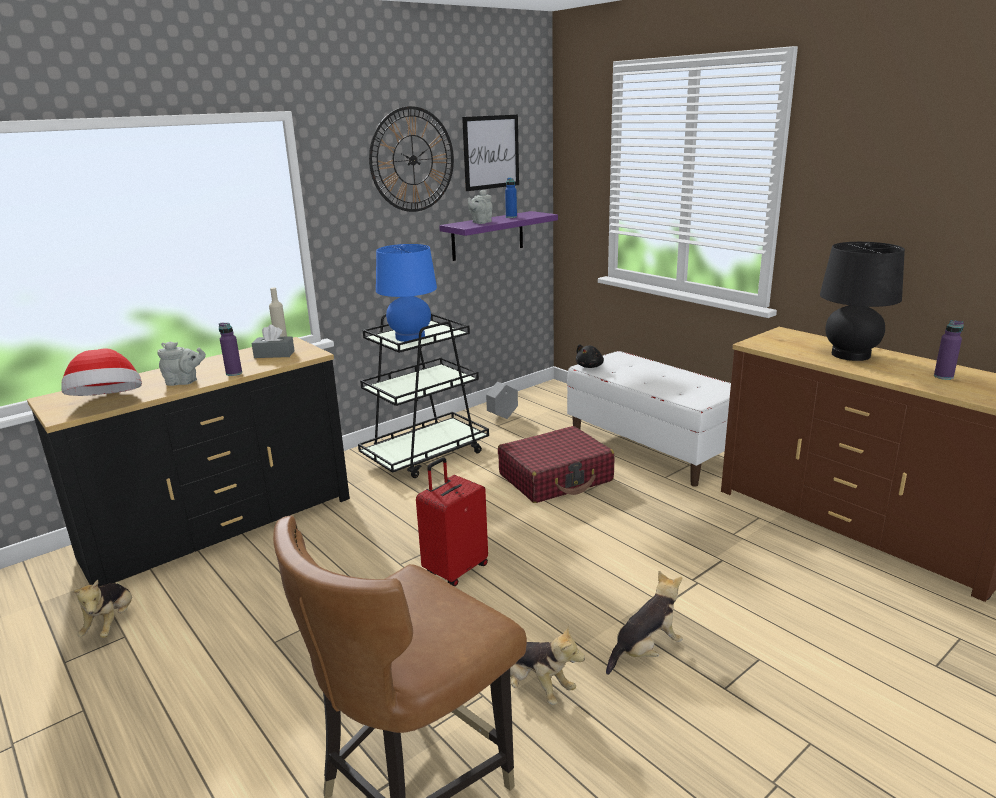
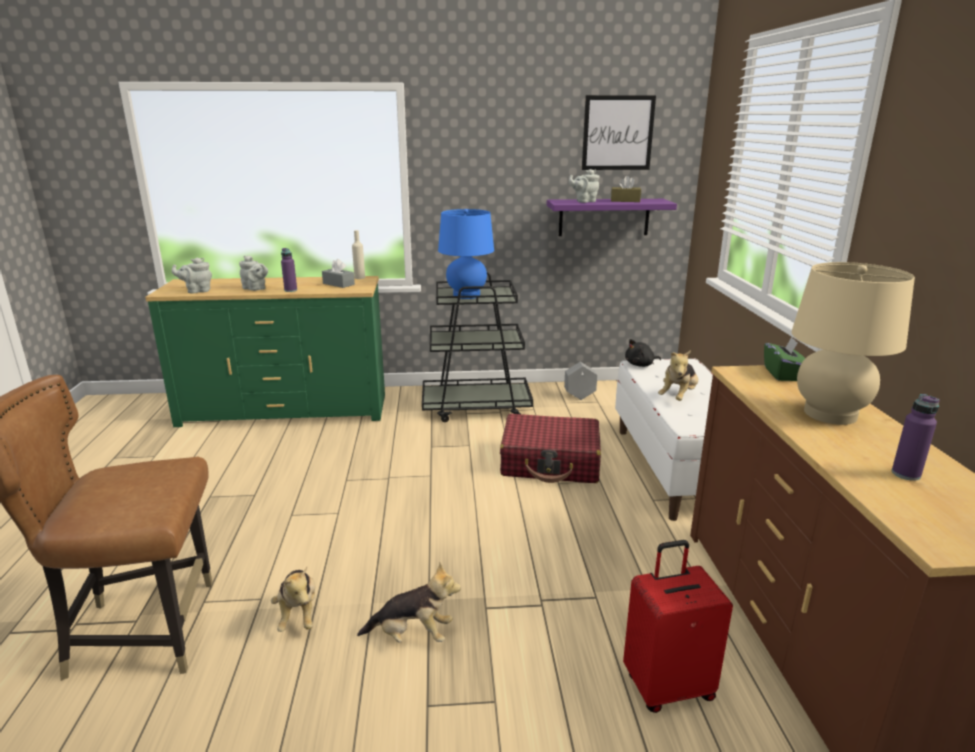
camera: 35 degrees right, 0 degrees up
black dresser [27,337,350,586] -> green dresser [145,276,385,427]
hat [61,348,142,396] -> grey teapot [172,258,212,293]
plush toy [73,580,132,638] -> plush toy moved to [658,350,698,401]
wall clock [369,106,454,212] -> none
red suitcase [416,457,488,586] -> red suitcase moved to [623,540,733,713]
blue bottle [505,178,517,218] -> brown tissue box [611,176,641,202]
black table lamp [820,242,905,361] -> beige table lamp [792,262,915,425]
none -> green tissue box [764,337,805,381]

